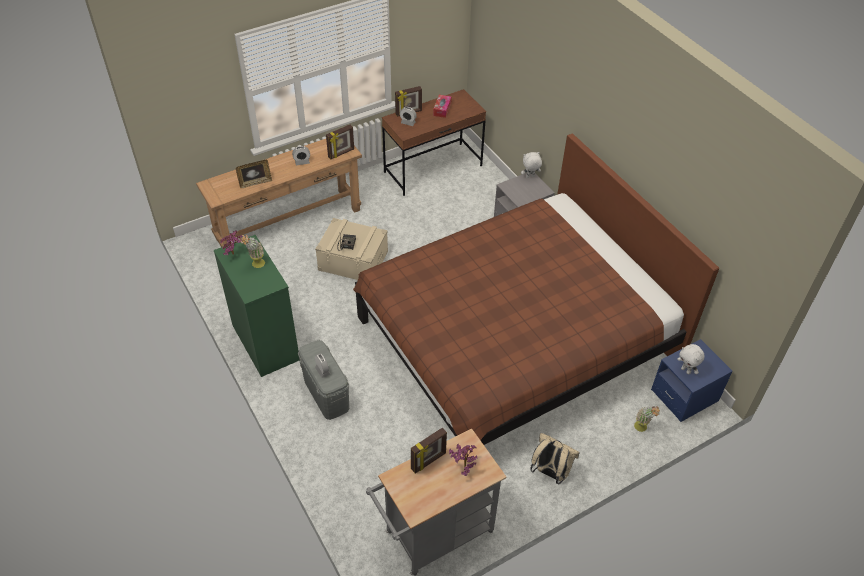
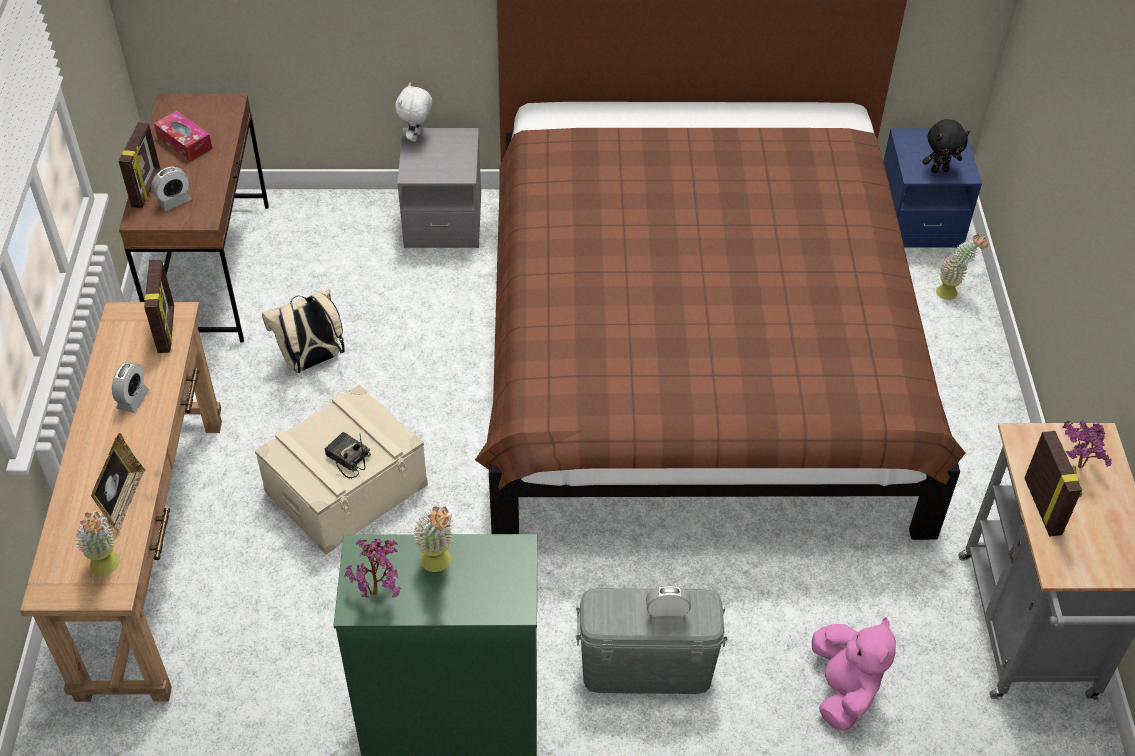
camera: 60 degrees left, 0 degrees up
beige backpack [530,433,580,484] -> beige backpack moved to [262,288,345,373]
white plush toy [677,344,705,374] -> black plush toy [922,119,970,173]
none -> potted plant [75,510,120,575]
none -> pink plush toy [812,617,896,731]

